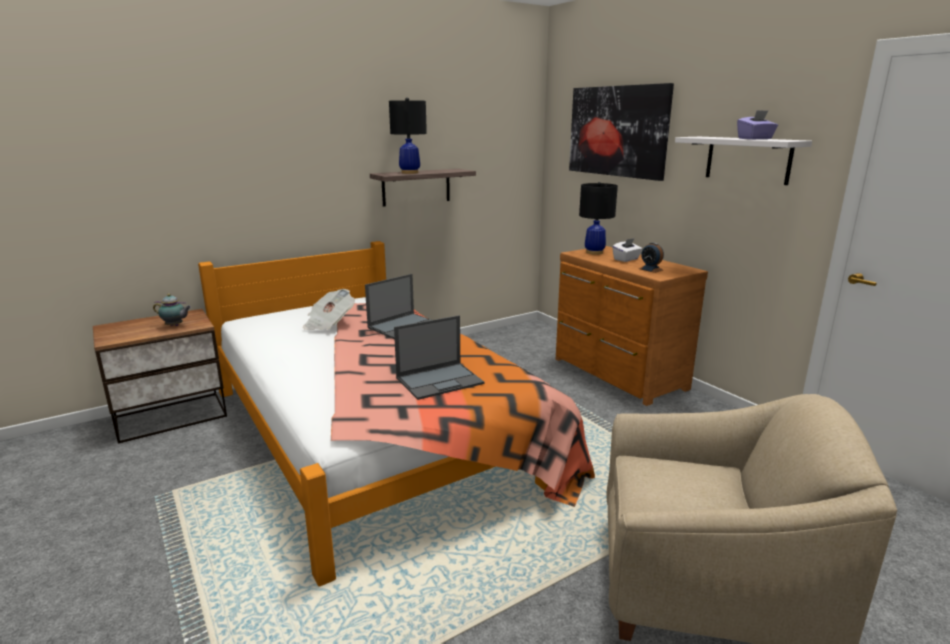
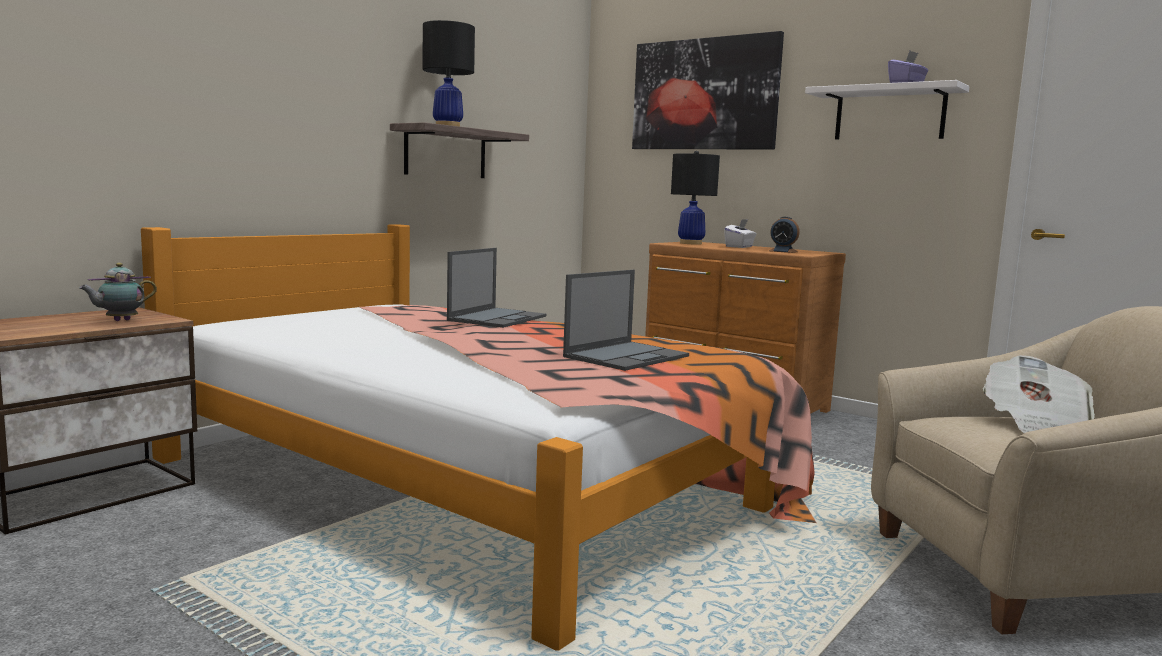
camera: 20 degrees left, 10 degrees down
teapot [153,294,191,326] -> teapot turned 150 degrees clockwise [79,263,157,321]
newspaper [303,289,355,330] -> newspaper moved to [983,355,1095,433]

